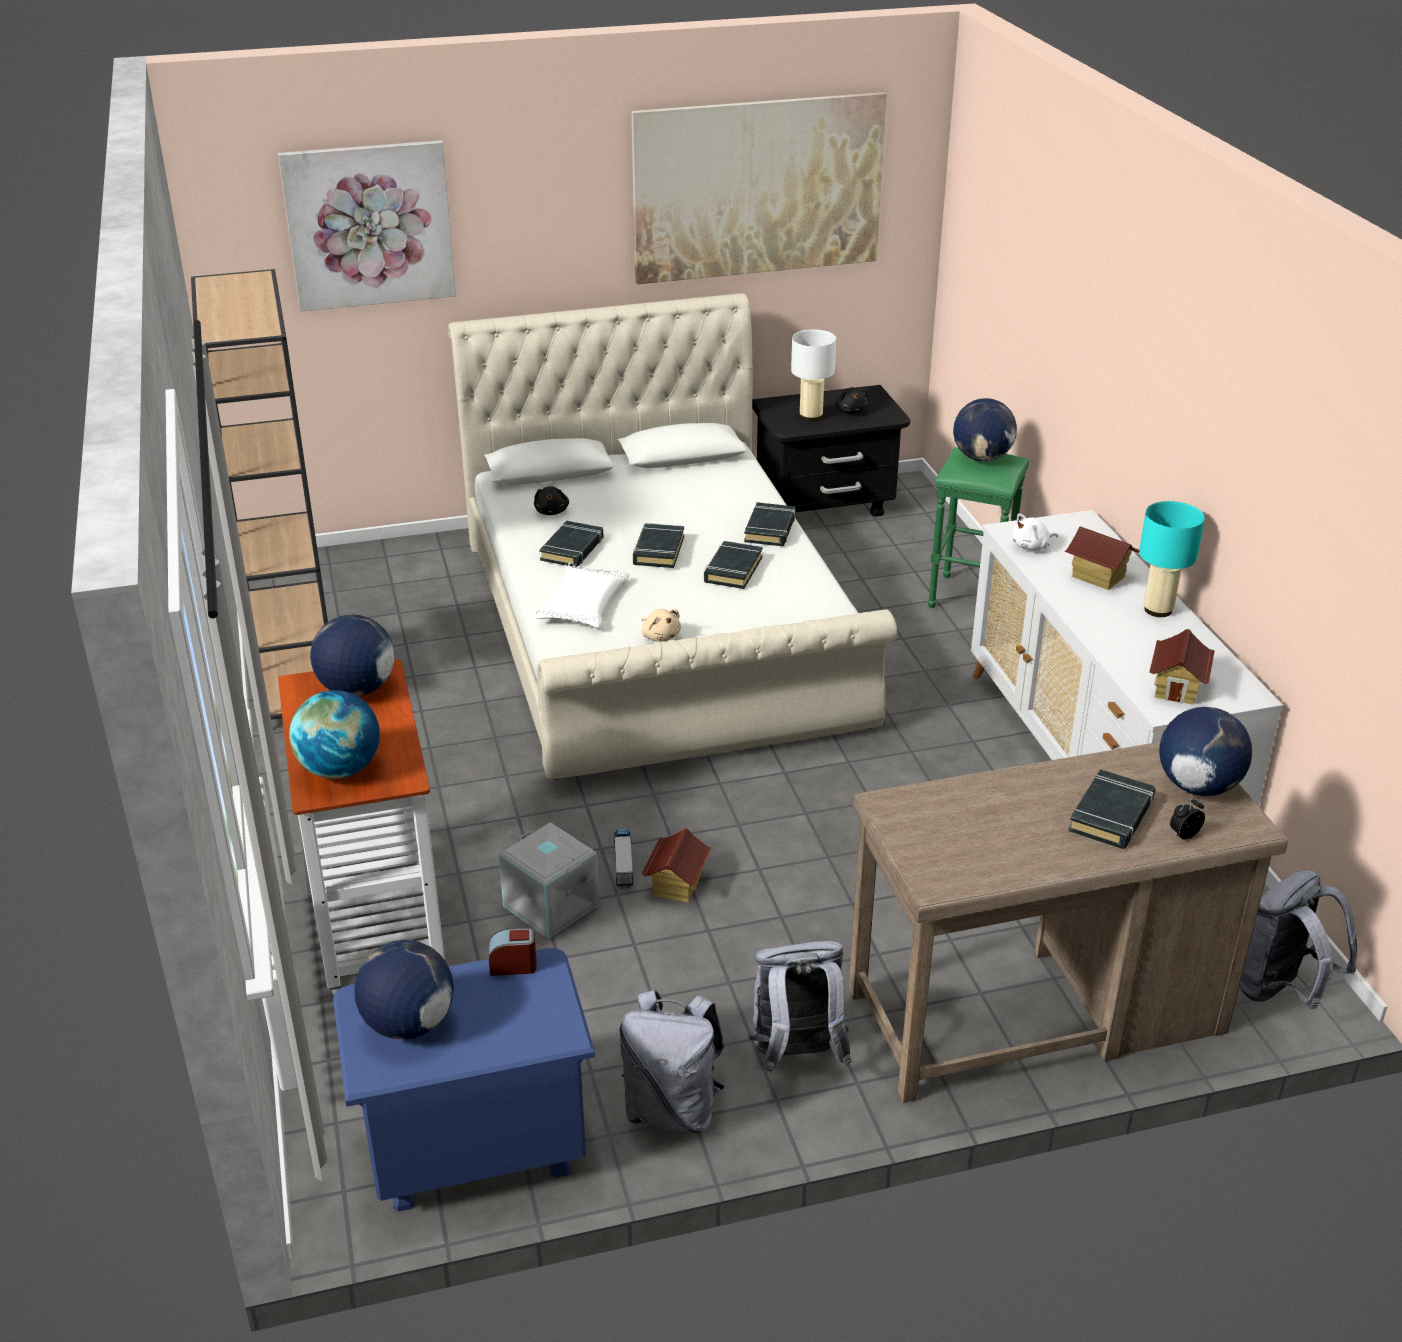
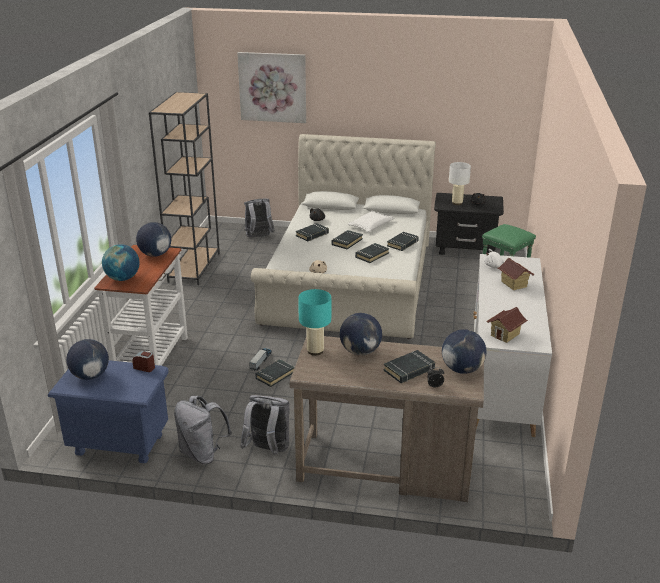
camera: 25 degrees right, 5 degrees down
grey storage box [499,822,599,939] -> none
white pillow [535,563,629,628] -> white pillow moved to [348,210,395,232]
picture [631,92,887,284] -> none
toy house [641,828,712,903] -> black book [255,359,295,387]
globe [953,398,1017,461] -> globe moved to [340,313,382,355]
turquoise table lamp [1139,501,1205,617] -> turquoise table lamp moved to [298,289,331,356]
grey backpack [1239,870,1357,1009] -> grey backpack moved to [244,199,275,237]

